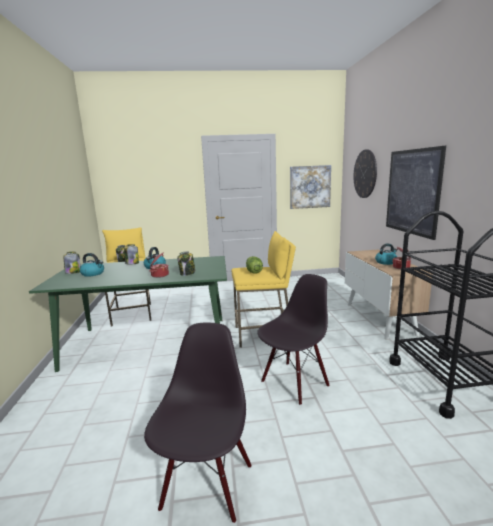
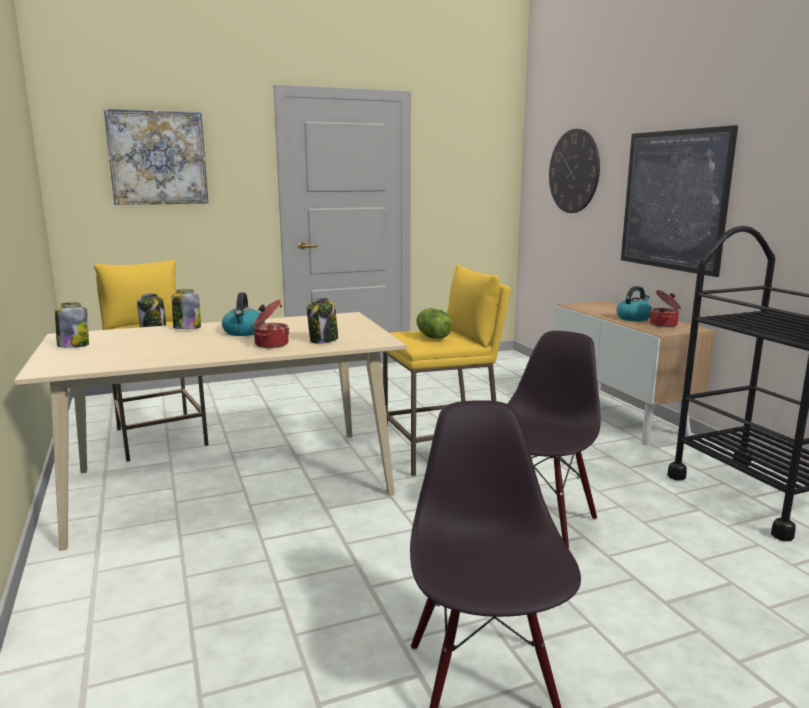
camera: 15 degrees left, 0 degrees up
green dining table [29,256,227,372] -> beige dining table [14,312,407,551]
kettle [80,253,104,277] -> none
picture [290,165,331,209] -> picture moved to [104,109,208,205]

